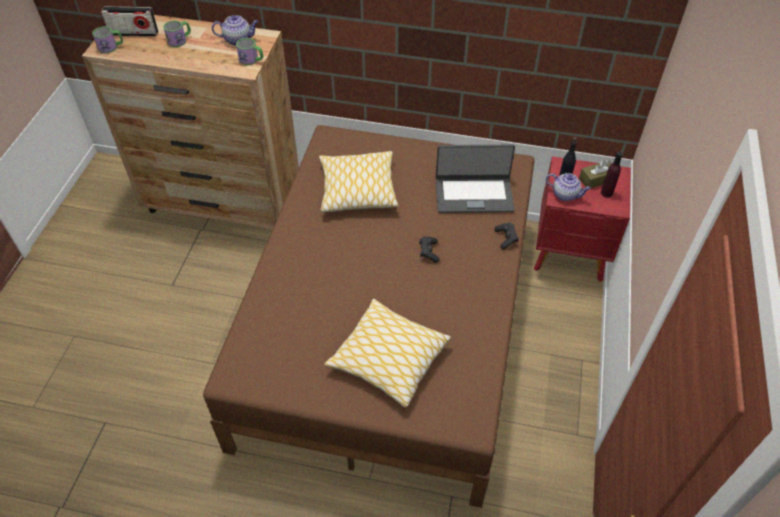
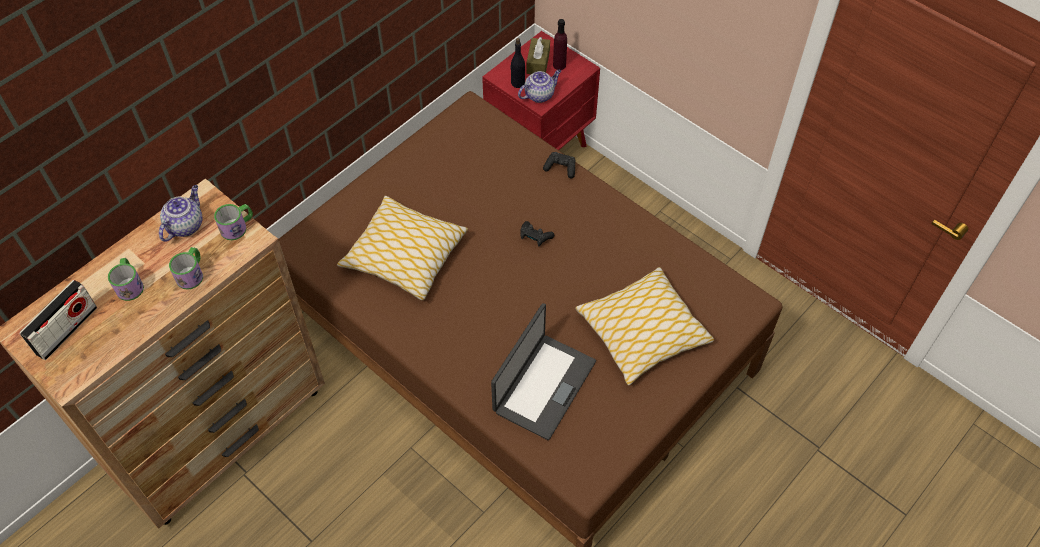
camera: 60 degrees left, 5 degrees up
mug [92,27,123,53] -> mug moved to [169,247,203,290]
laptop [436,145,515,213] -> laptop moved to [491,303,596,440]

